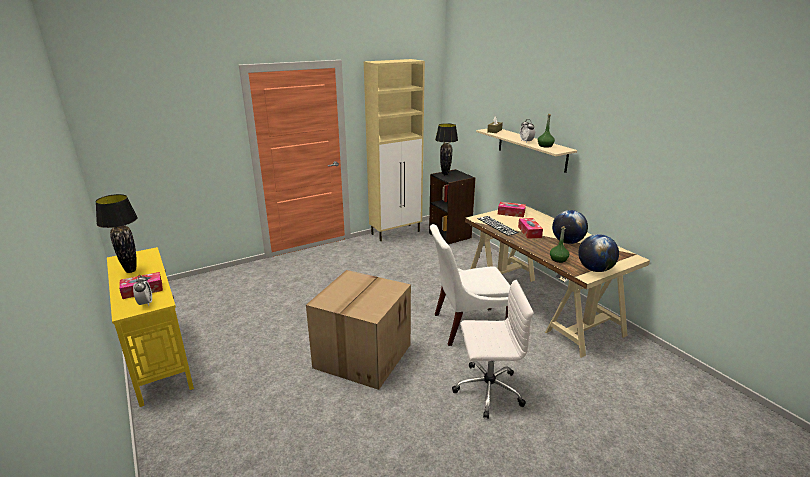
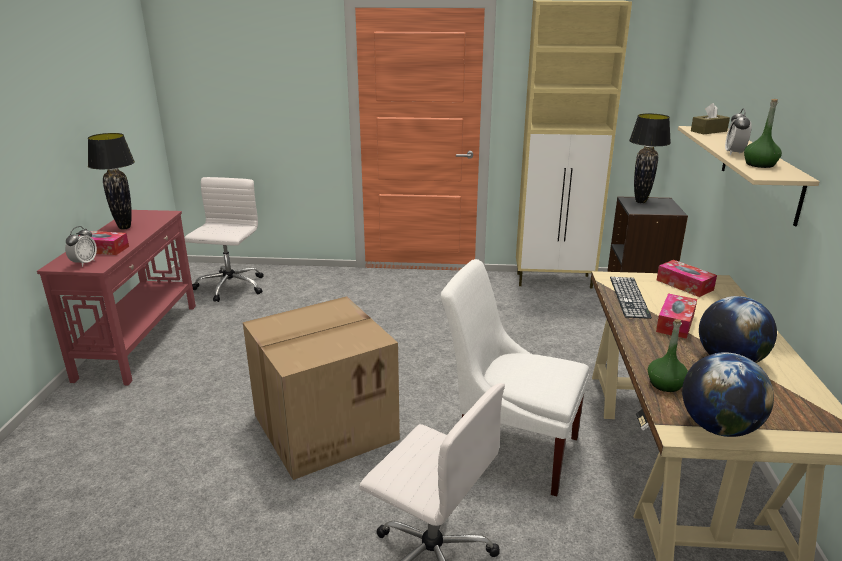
camera: 35 degrees right, 0 degrees up
yellow console table [107,247,194,407] -> red console table [37,210,196,386]
none -> white office chair [185,177,264,302]

